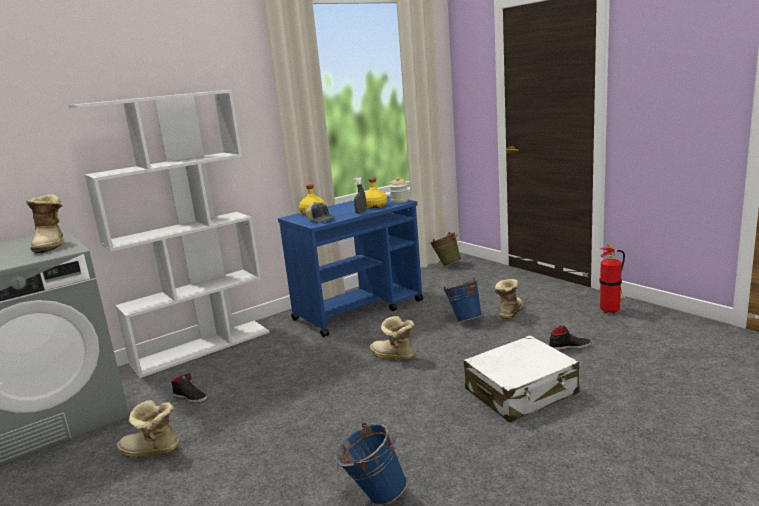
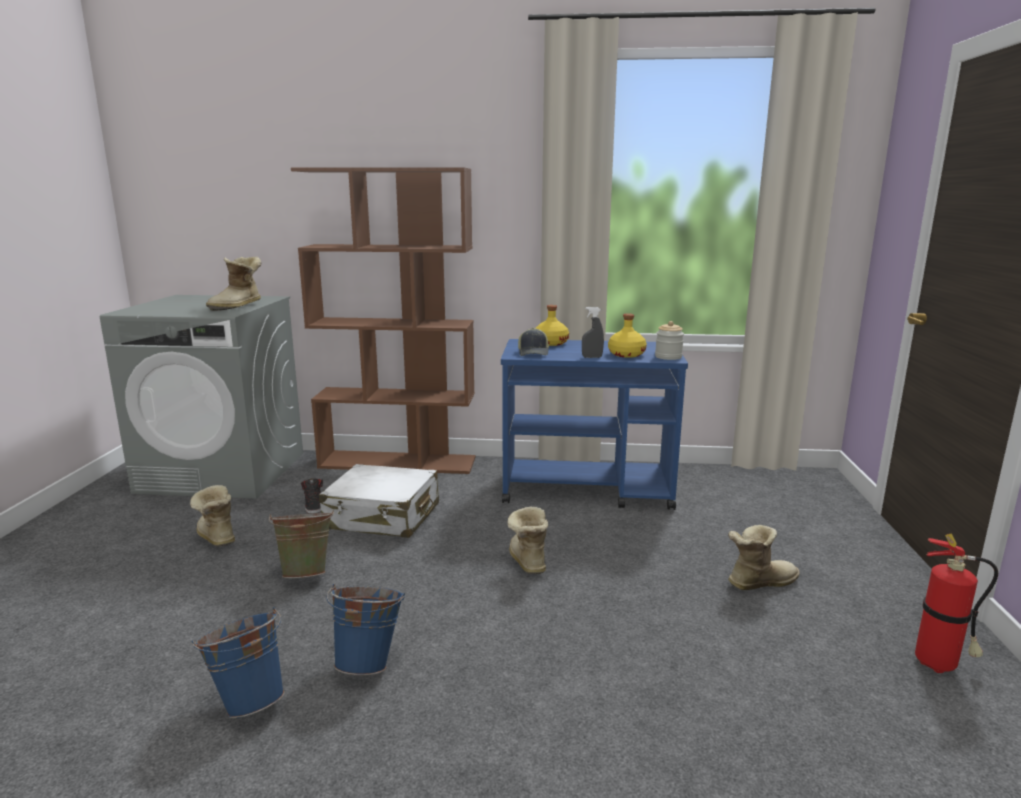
camera: 40 degrees right, 0 degrees up
white bookcase [68,90,270,378] -> brown bookcase [291,167,475,474]
green bucket [430,232,461,266] -> green bucket moved to [269,510,334,578]
blue bucket [443,278,482,322] -> blue bucket moved to [327,584,405,675]
white suitcase [464,335,579,423] -> white suitcase moved to [319,464,439,538]
black shoe [549,325,591,350] -> none

